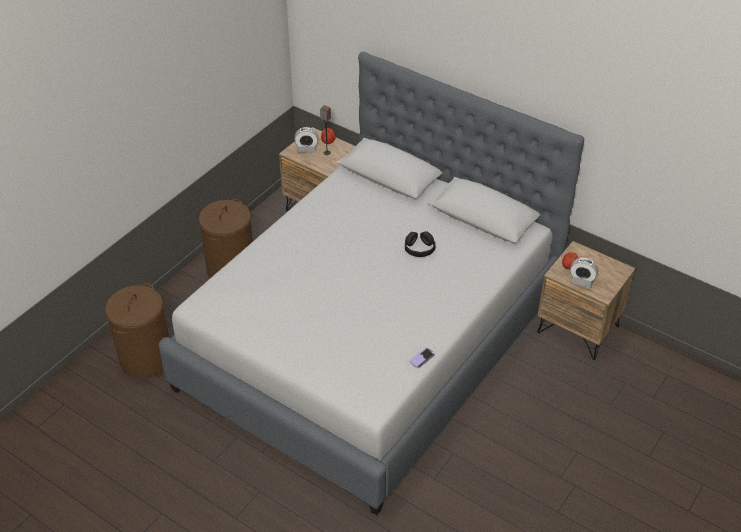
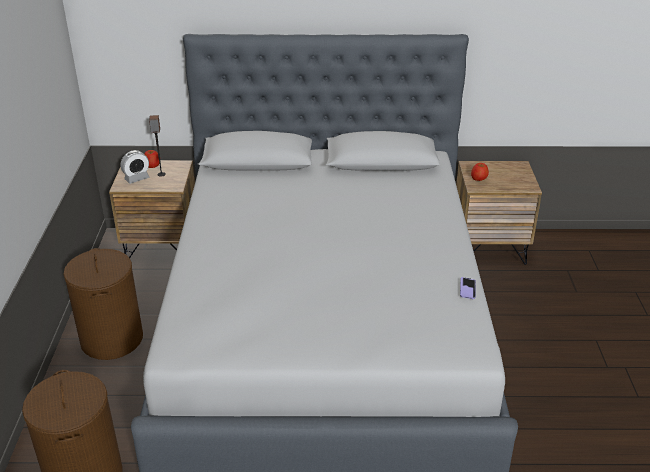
camera: 35 degrees left, 10 degrees down
black headphones [405,231,435,257] -> none
alarm clock [570,258,598,288] -> none

